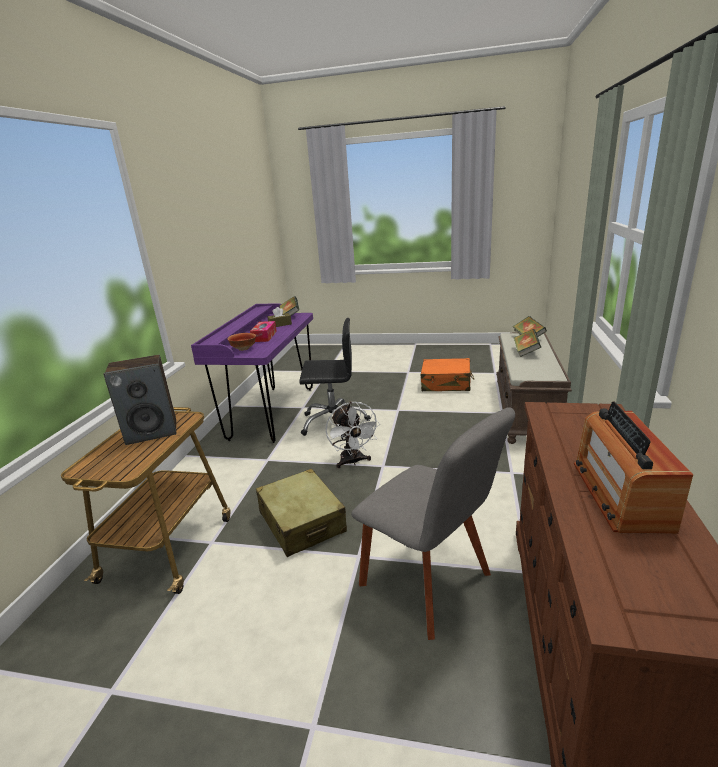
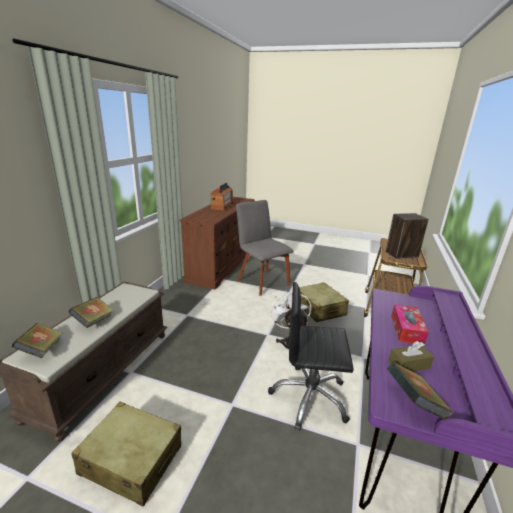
camera: 175 degrees left, 0 degrees up
bowl [227,333,256,351] -> none
orange suitcase [421,358,474,391] -> beige suitcase [71,402,181,507]

